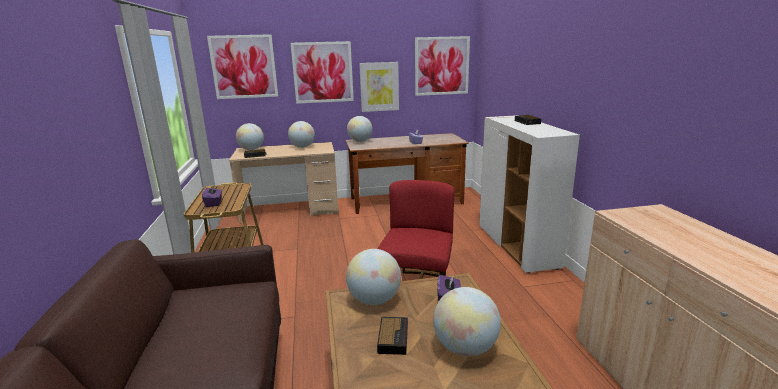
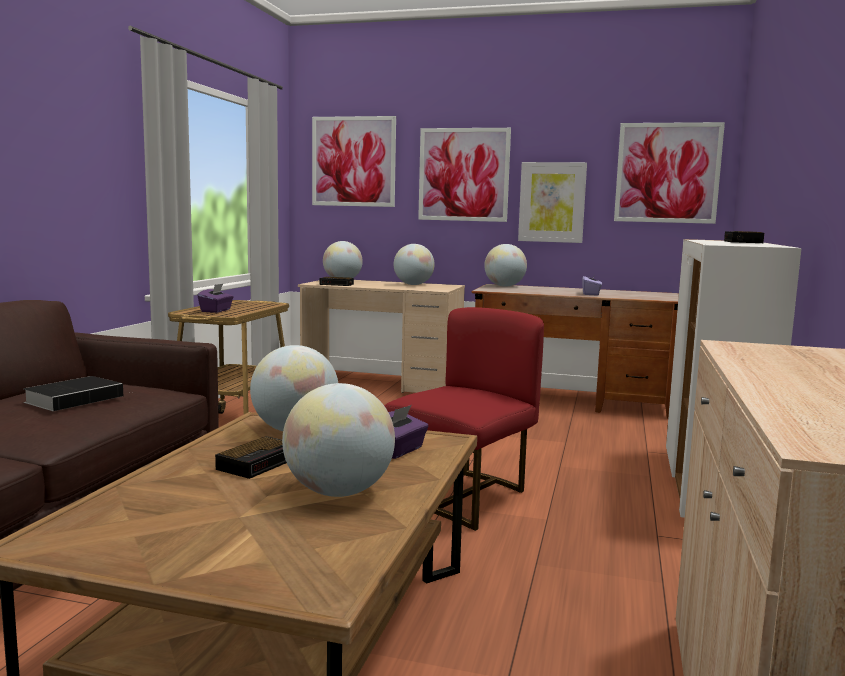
camera: 25 degrees right, 10 degrees down
none -> book [23,376,123,411]

